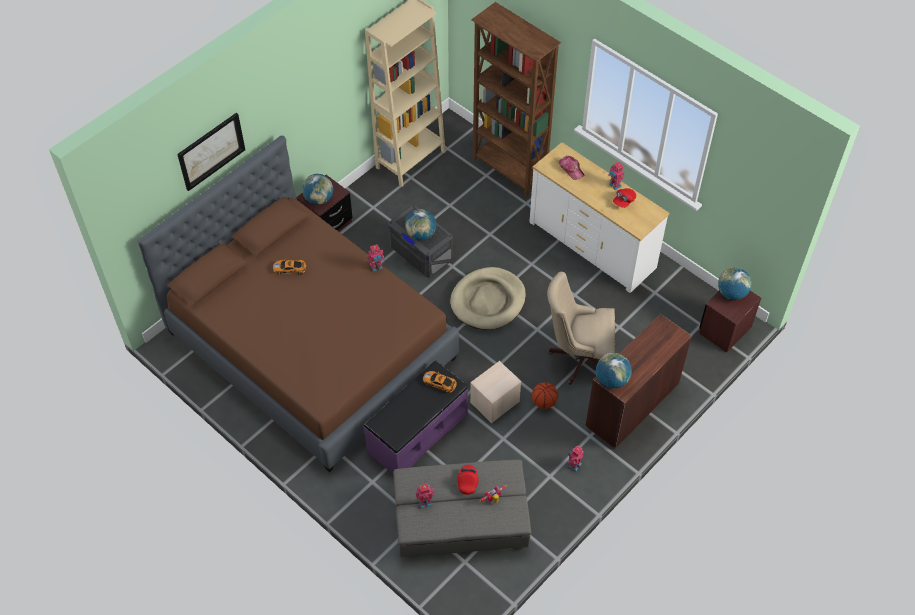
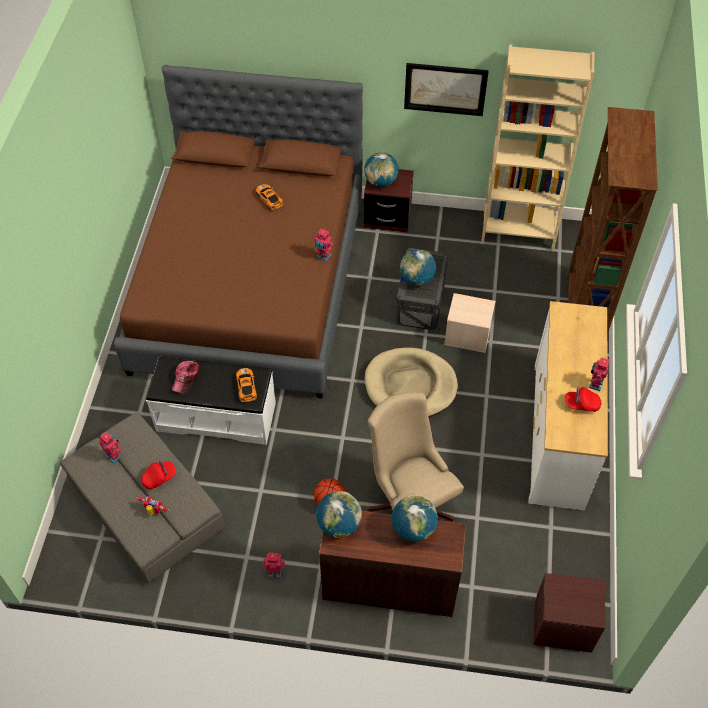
camera: 55 degrees right, 0 degrees up
picture [177,113,245,191] -> picture moved to [404,63,489,116]
purple bench [363,361,469,474] -> white bench [146,356,276,445]
beige storage box [470,361,522,423] -> beige storage box moved to [444,293,495,353]
cap [559,156,585,180] -> cap moved to [172,361,199,393]
globe [718,267,752,300] -> globe moved to [392,495,438,542]

